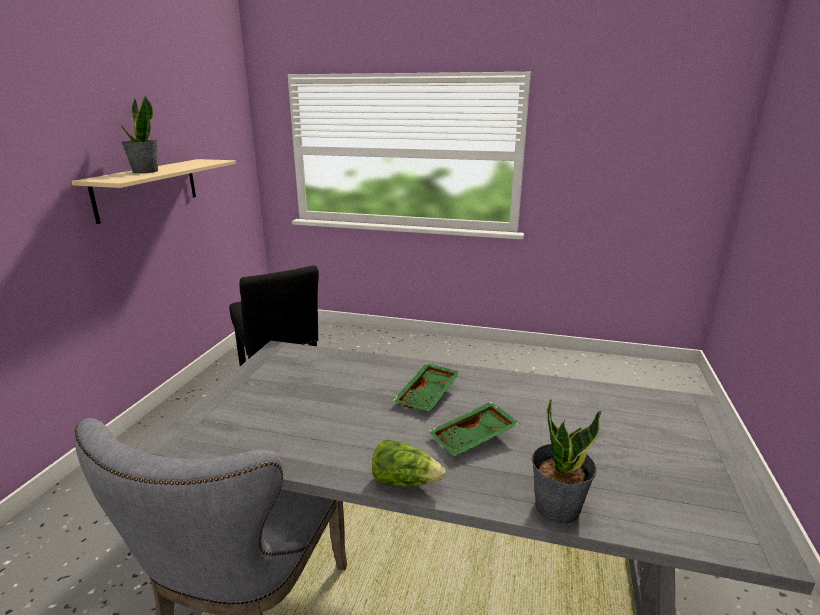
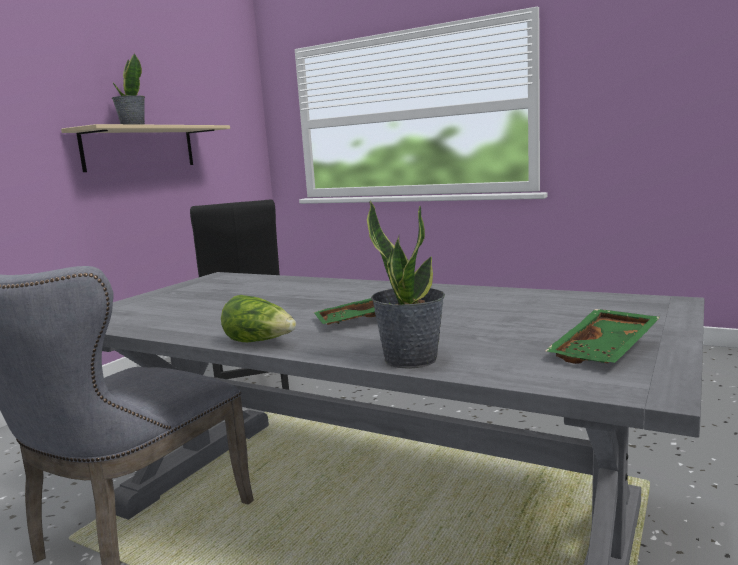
camera: 15 degrees right, 10 degrees down
green tray [393,363,460,412] -> green tray moved to [545,309,660,364]

